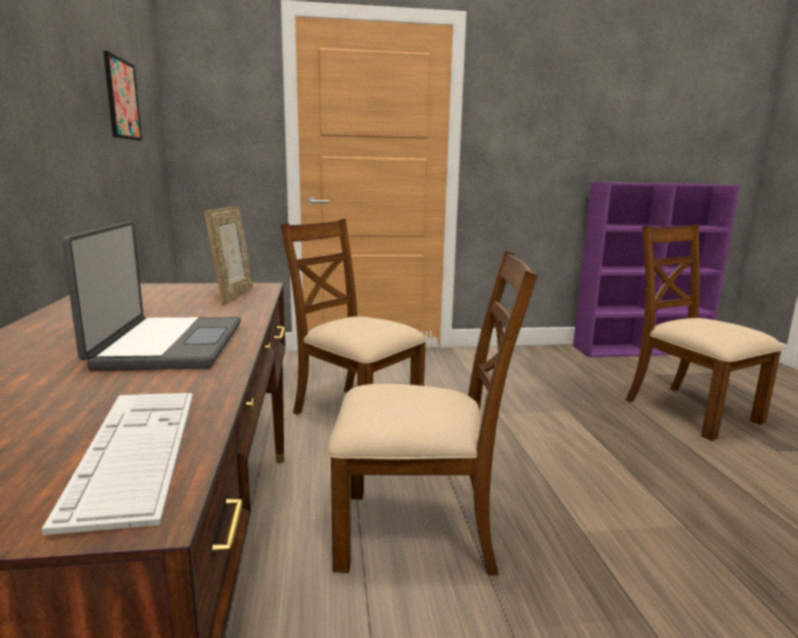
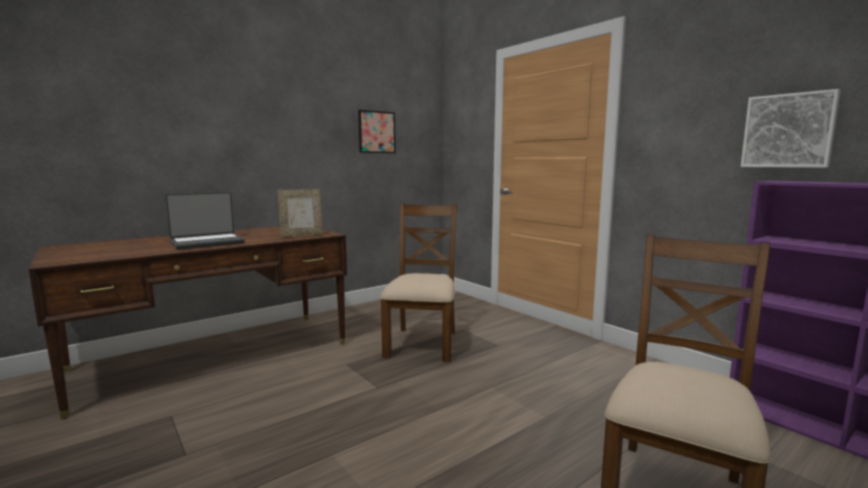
camera: 60 degrees right, 5 degrees down
keyboard [42,393,193,535] -> none
brown chair [327,250,538,575] -> none
none -> picture [741,89,841,168]

